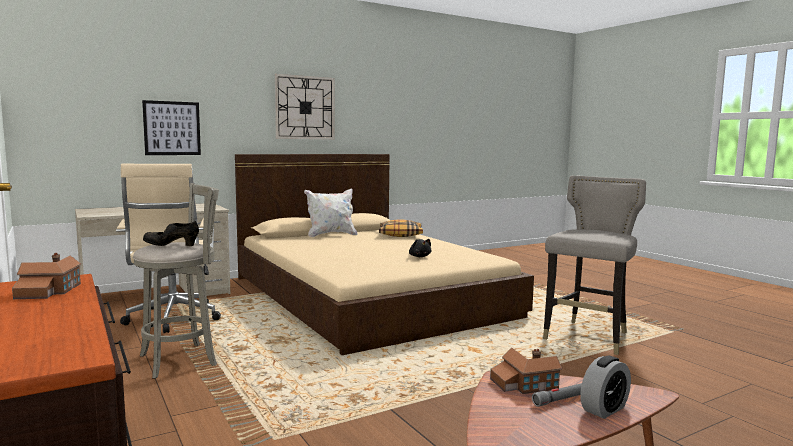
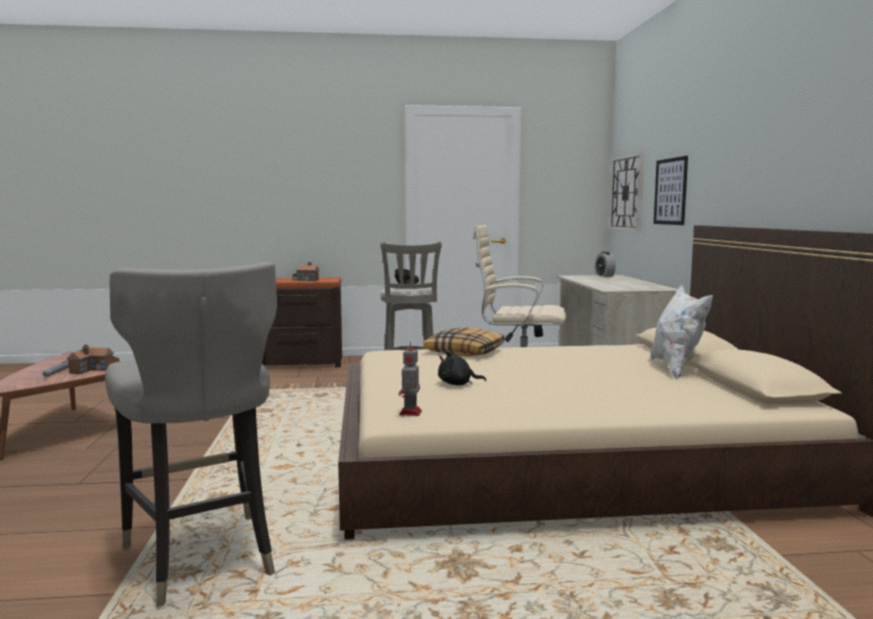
camera: 115 degrees right, 0 degrees up
wall clock [275,74,335,139] -> wall clock moved to [609,153,644,231]
pillow [379,220,423,237] -> pillow moved to [424,327,504,356]
alarm clock [580,356,631,419] -> alarm clock moved to [595,252,616,277]
none -> toy robot [399,342,422,416]

